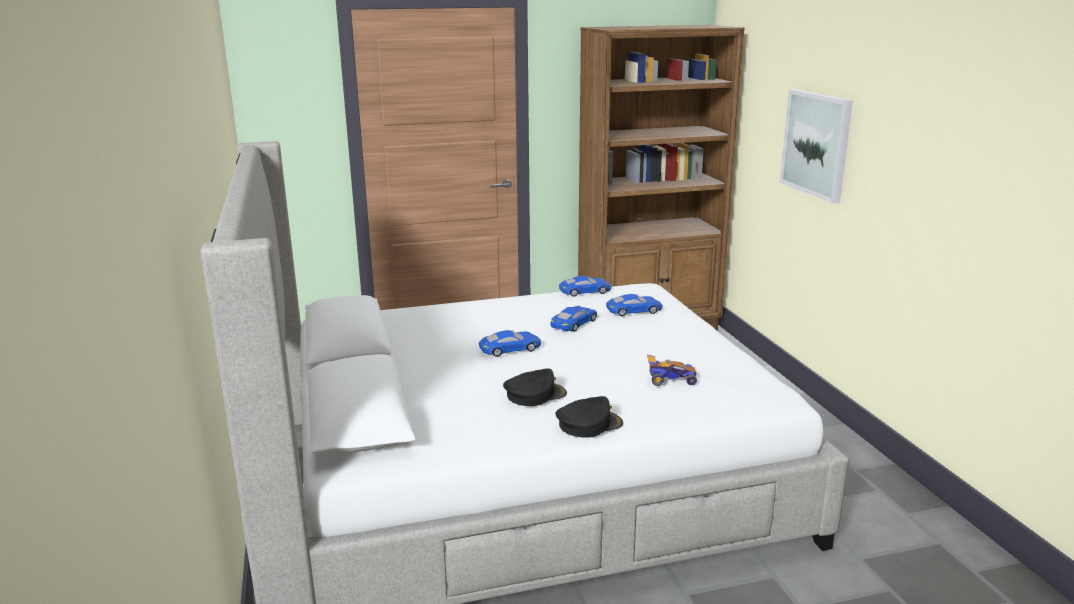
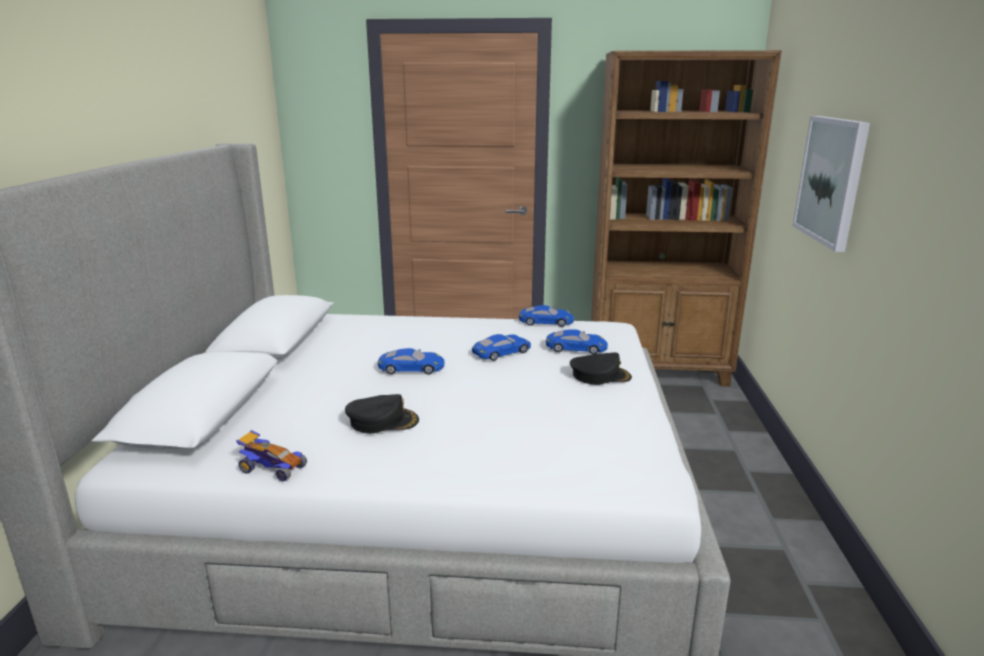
camera: 20 degrees right, 0 degrees up
black cap [556,396,623,438] -> black cap moved to [570,352,632,385]
toy car [647,355,697,386] -> toy car moved to [236,430,307,481]

